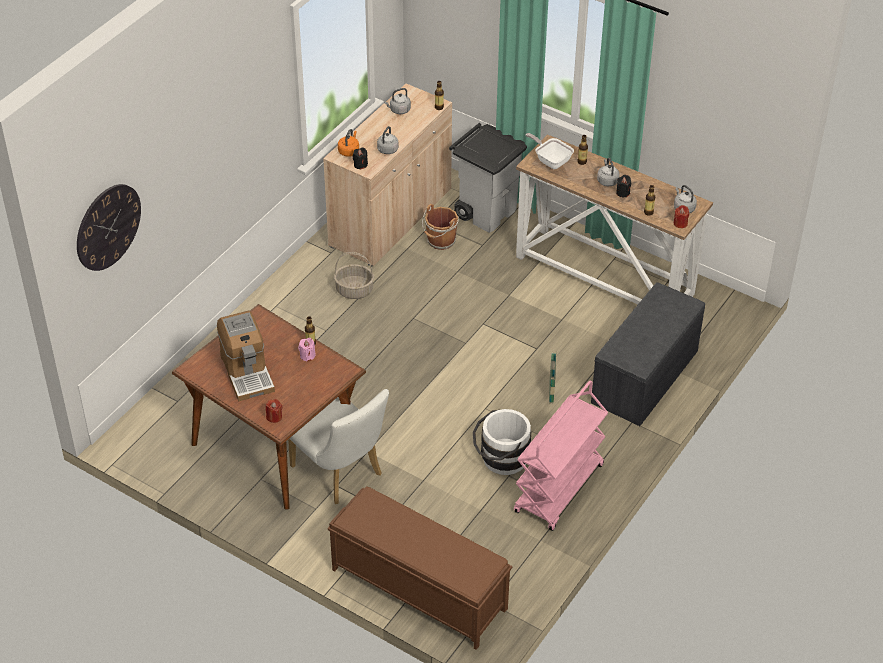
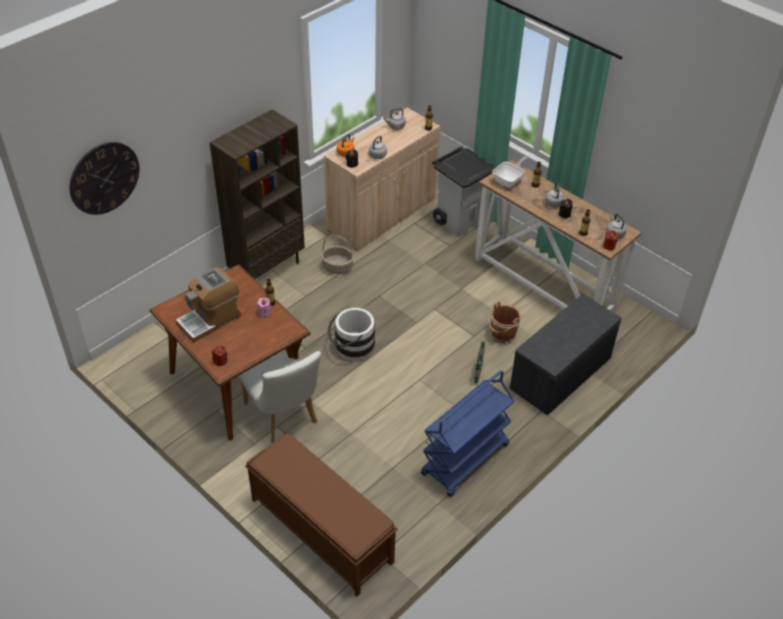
camera: 10 degrees right, 0 degrees up
coffee machine [217,311,275,401] -> coffee machine turned 60 degrees clockwise [176,267,241,342]
brown bucket [422,204,459,250] -> brown bucket moved to [488,301,522,343]
white bucket [473,409,531,475] -> white bucket moved to [328,308,375,361]
pink cart [514,381,608,531] -> blue cart [421,370,515,497]
frying pan [525,133,574,169] -> frying pan turned 75 degrees clockwise [492,157,528,188]
none -> brown bookcase [210,109,305,279]

